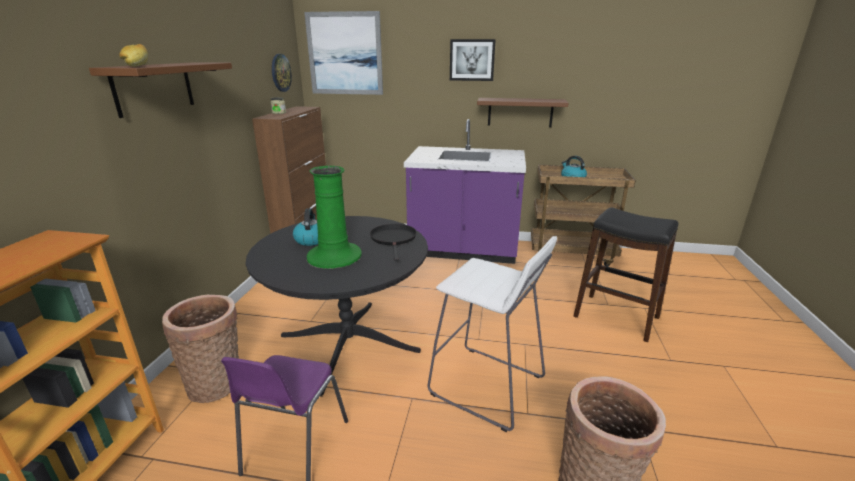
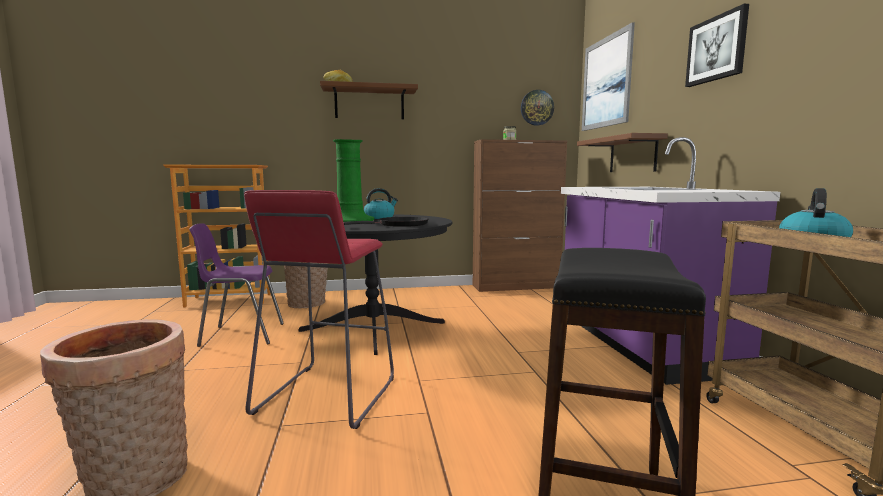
camera: 70 degrees right, 15 degrees down
white stool [427,236,557,432] -> red stool [244,190,394,429]
brown shelf [477,98,568,127] -> brown shelf moved to [577,133,668,172]

